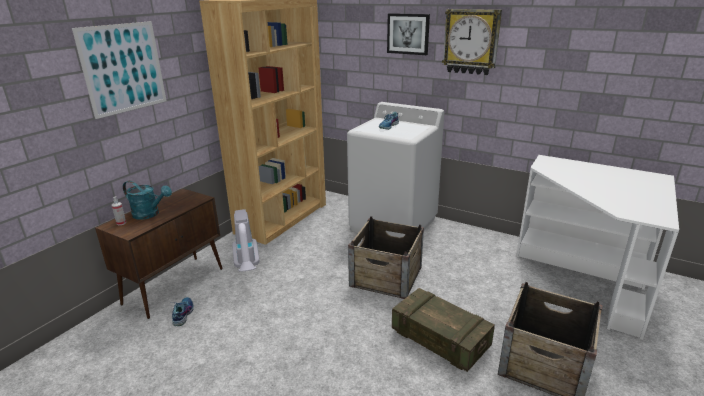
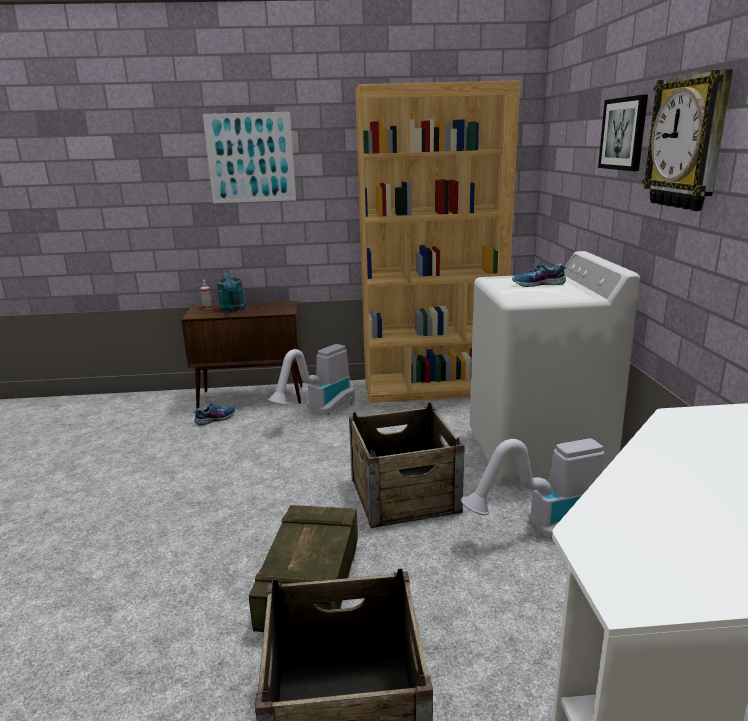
camera: 55 degrees right, 5 degrees down
none -> vacuum cleaner [461,438,604,540]

